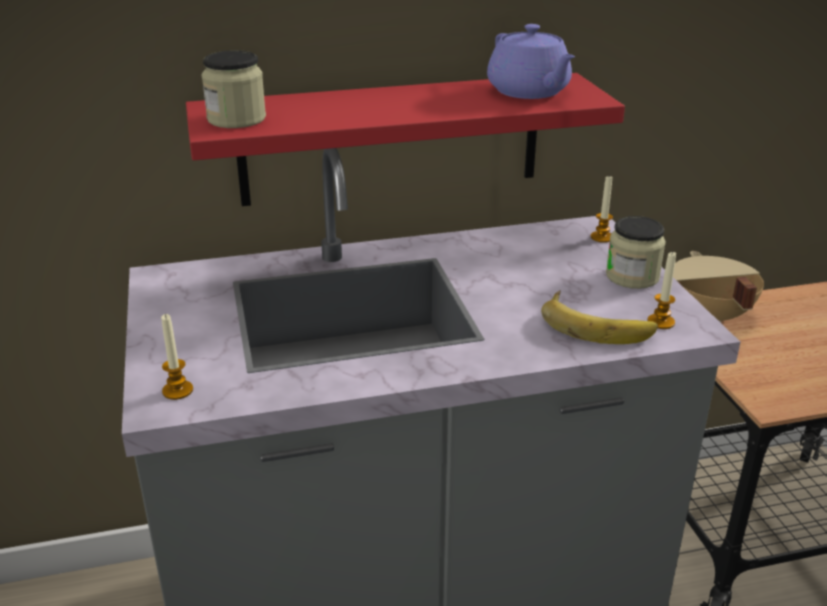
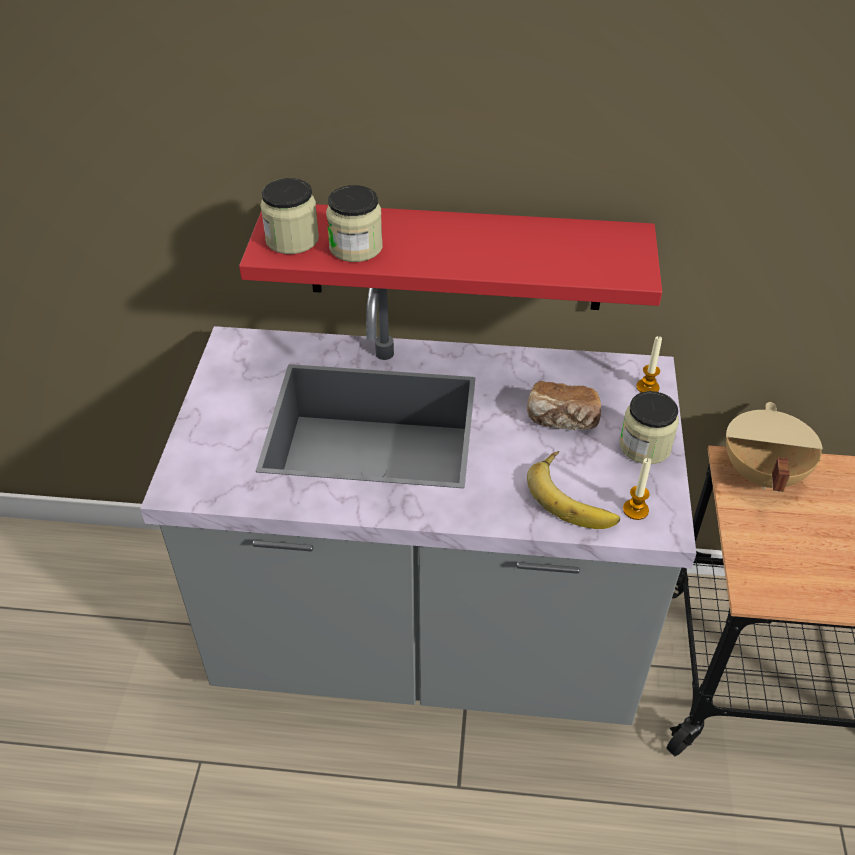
camera: 20 degrees right, 15 degrees up
candle [161,314,193,400] -> none
purple teapot [487,24,575,99] -> none
none -> jar [326,185,383,262]
none -> bread [527,381,601,430]

